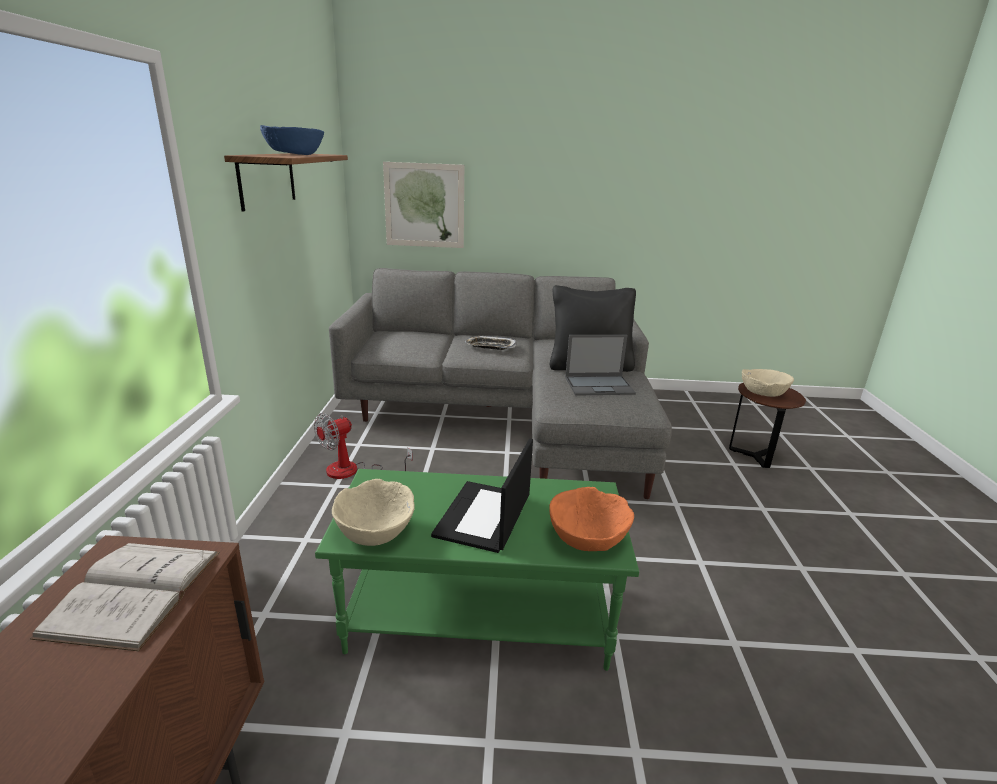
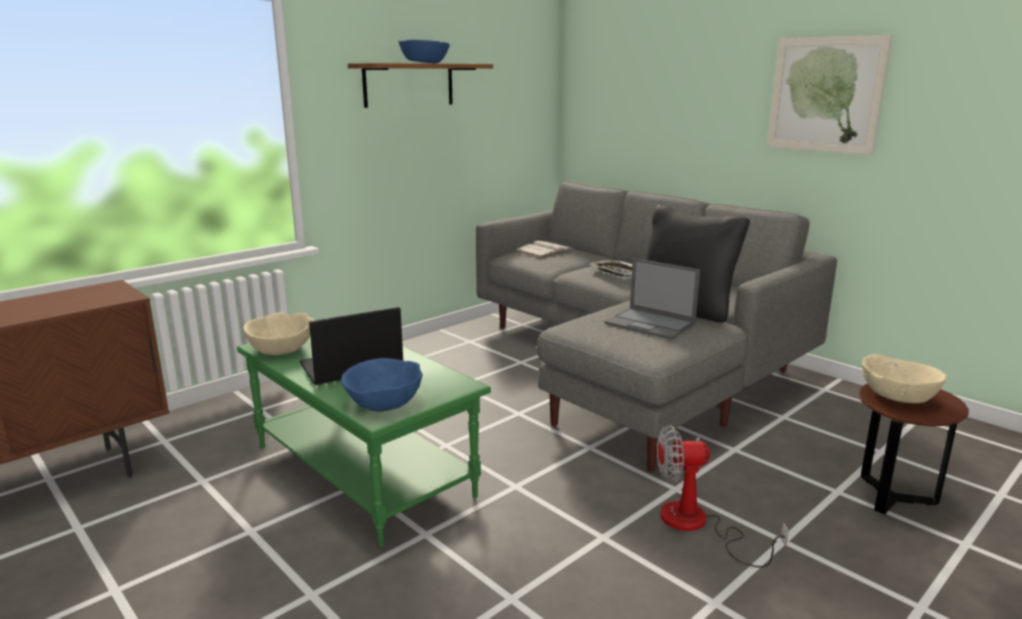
camera: 45 degrees right, 5 degrees down
white book [30,543,220,651] -> white book moved to [515,241,575,258]
fan [314,413,413,479] -> fan moved to [657,425,789,568]
picture [383,162,464,248] -> picture moved to [767,35,892,155]
orange bowl [549,487,634,551] -> blue bowl [341,358,423,412]

